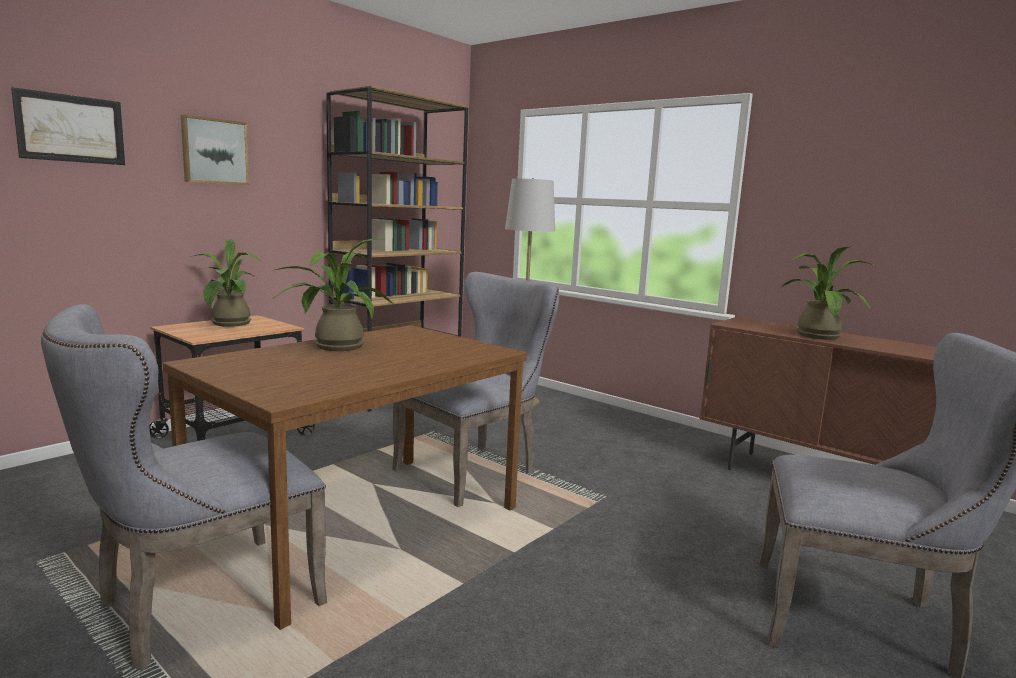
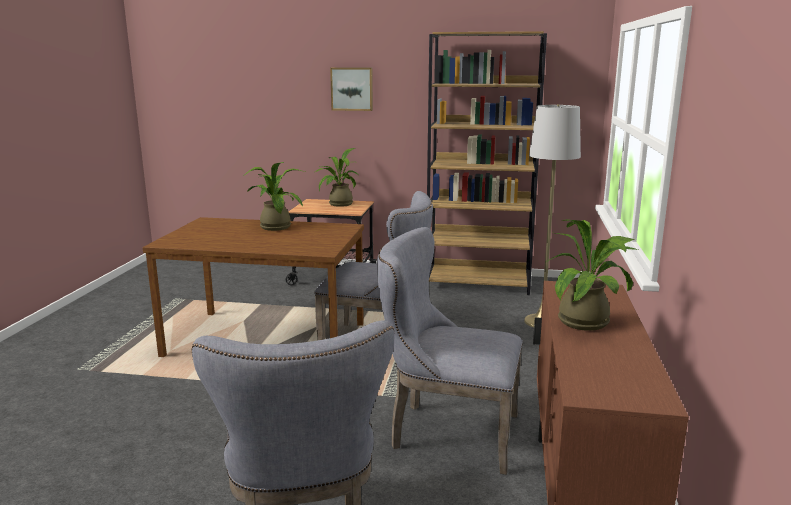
camera: 60 degrees right, 5 degrees up
picture [11,87,125,165] -> none
grey chair [41,304,327,672] -> grey chair moved to [377,227,523,475]

